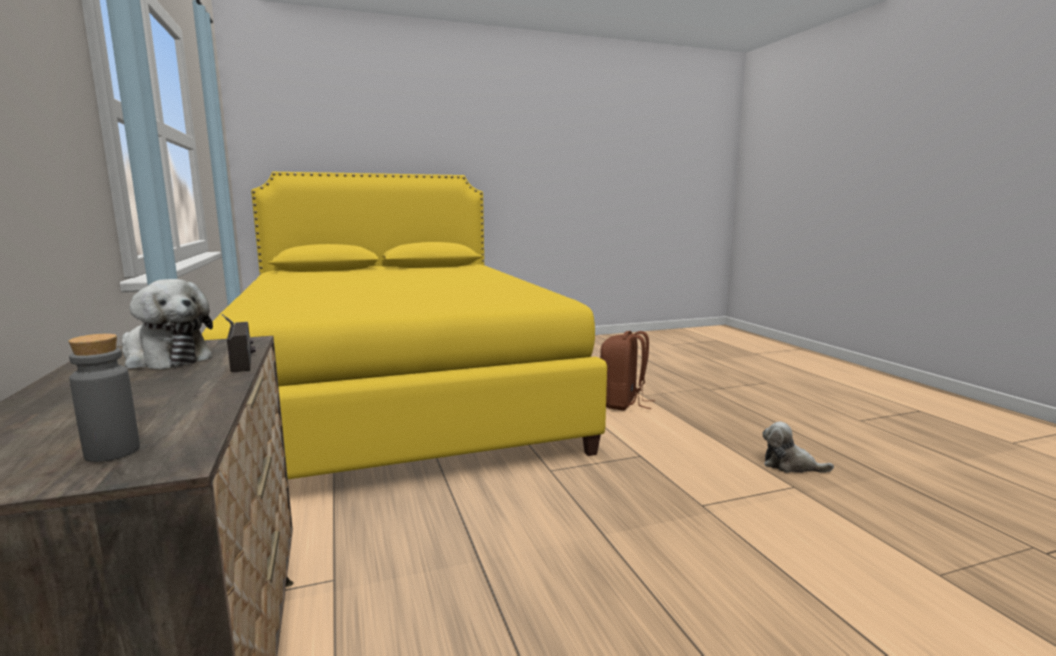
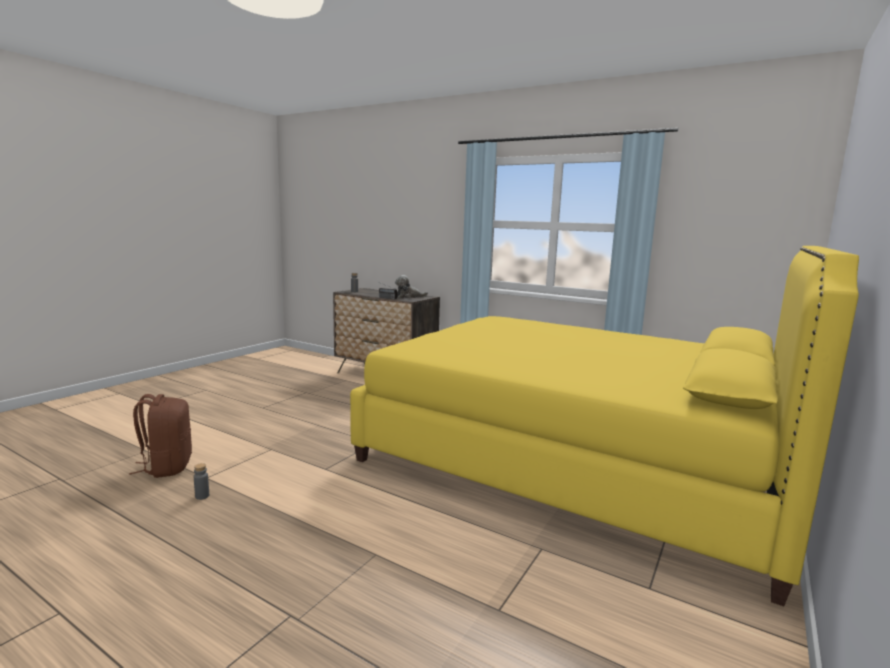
camera: 140 degrees right, 0 degrees up
brown backpack [600,331,655,411] -> brown backpack moved to [129,394,192,478]
plush toy [762,421,834,473] -> grey bottle [194,463,209,500]

